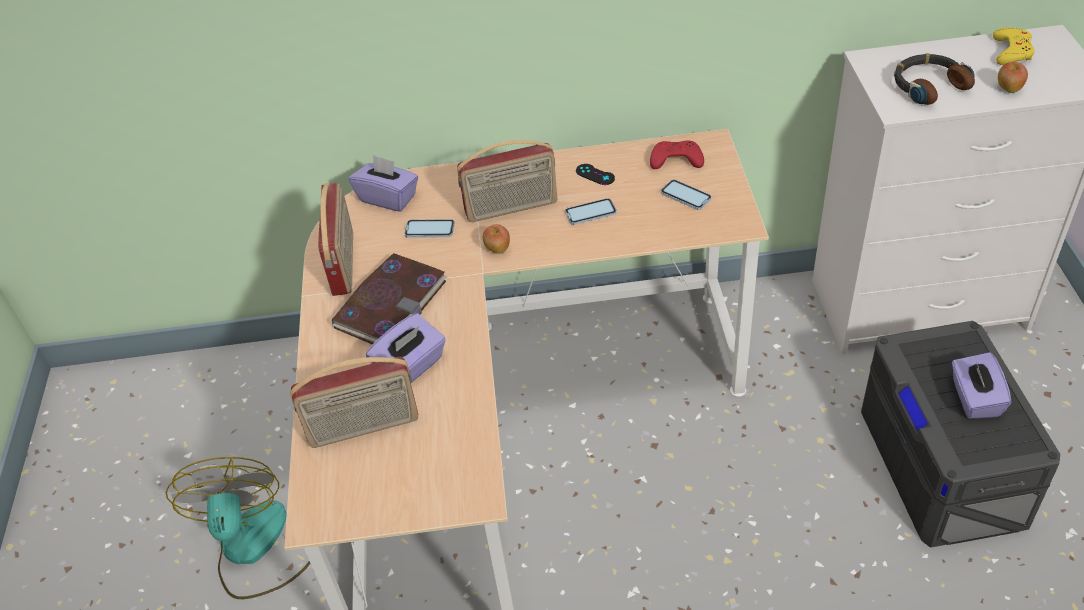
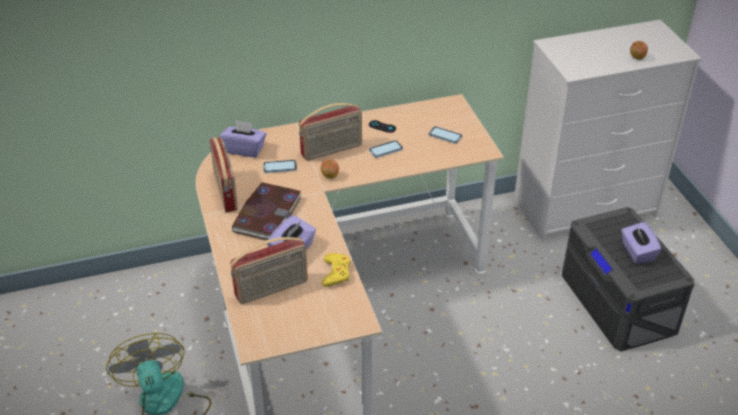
camera: 15 degrees left, 5 degrees down
red game controller [650,141,704,169] -> none
headphones [894,53,975,105] -> none
yellow game controller [993,28,1035,65] -> yellow game controller moved to [322,253,350,287]

